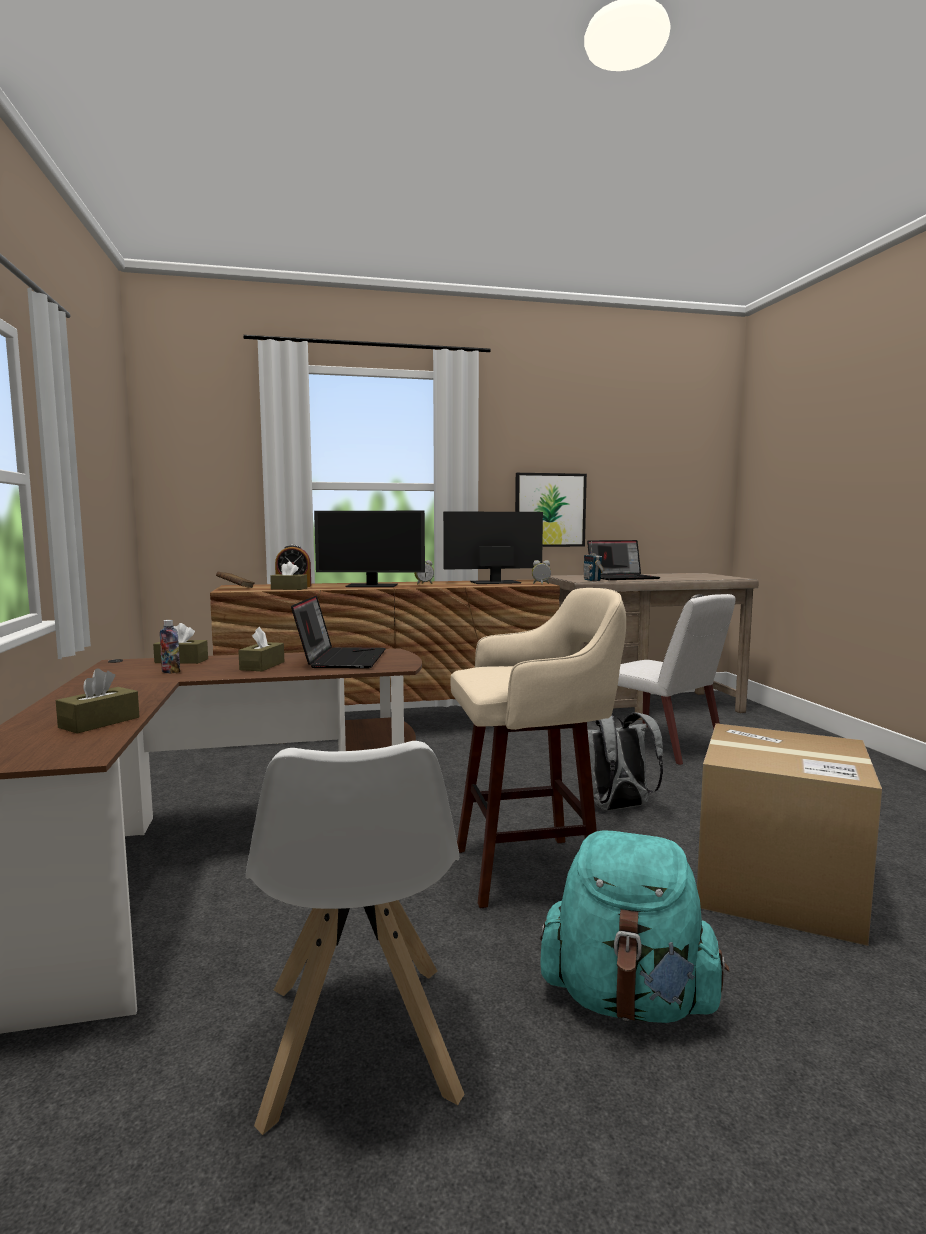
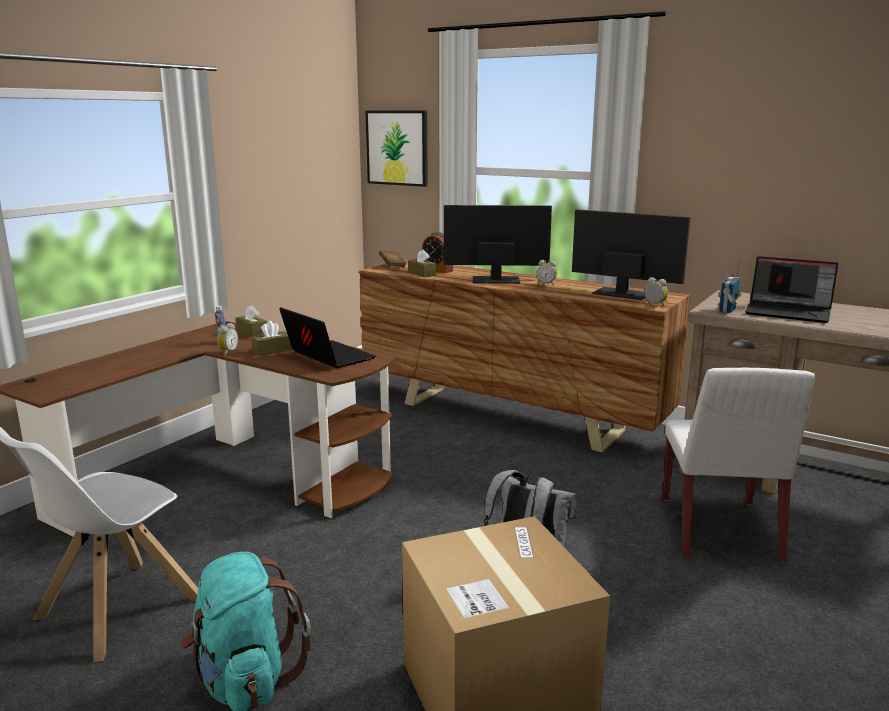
camera: 45 degrees right, 10 degrees up
brown tissue box [56,668,139,734] -> none
laptop [291,595,386,668] -> laptop turned 90 degrees counterclockwise [279,307,376,368]
monitor [314,511,425,587] -> monitor turned 135 degrees clockwise [444,205,552,284]
beige stool [450,588,626,908] -> none
picture [515,473,587,547] -> picture moved to [365,110,428,187]
none -> alarm clock [217,323,238,356]

